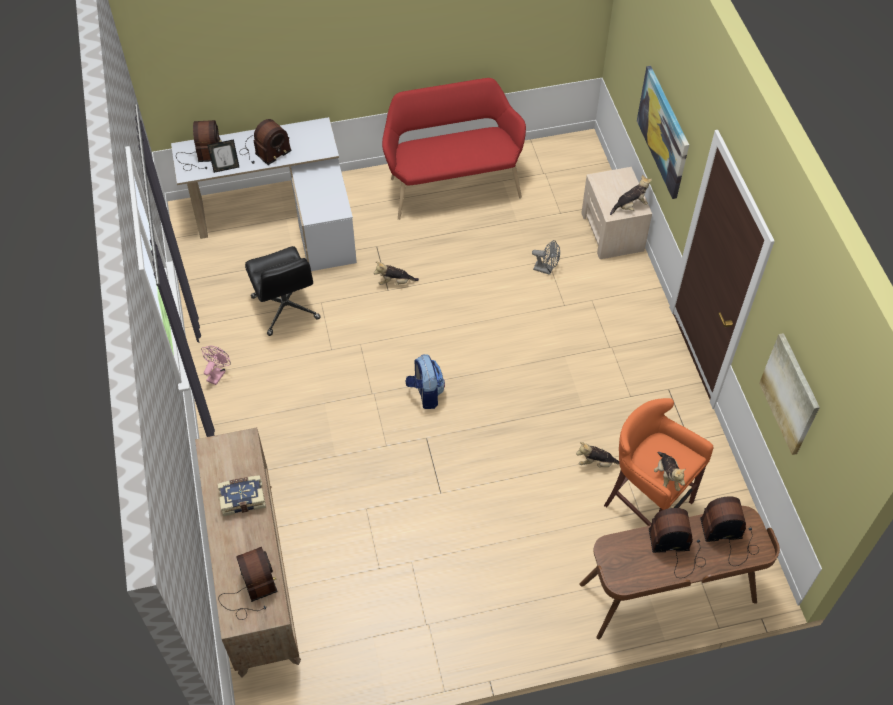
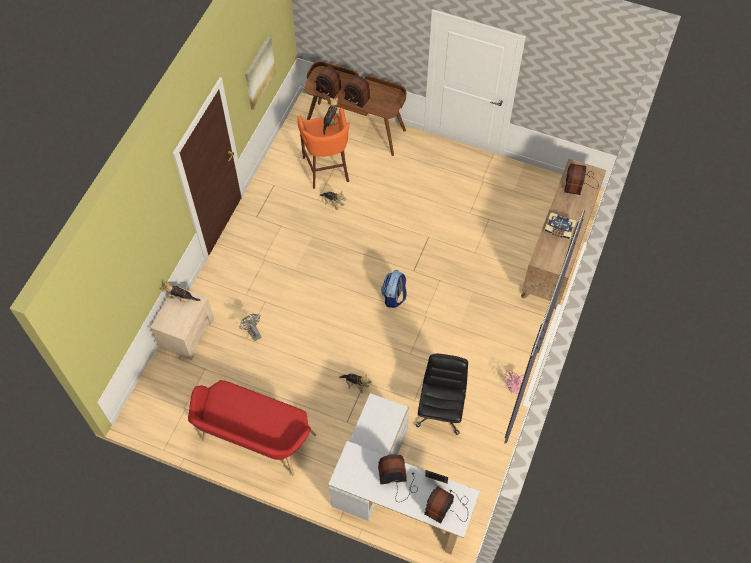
camera: 145 degrees left, 5 degrees up
picture [637,66,689,199] -> none

